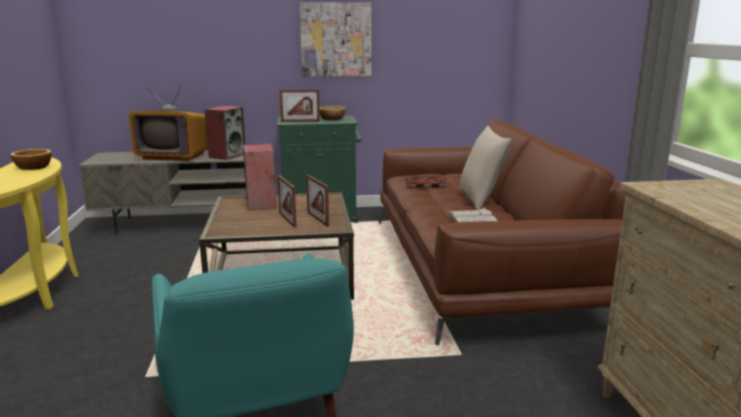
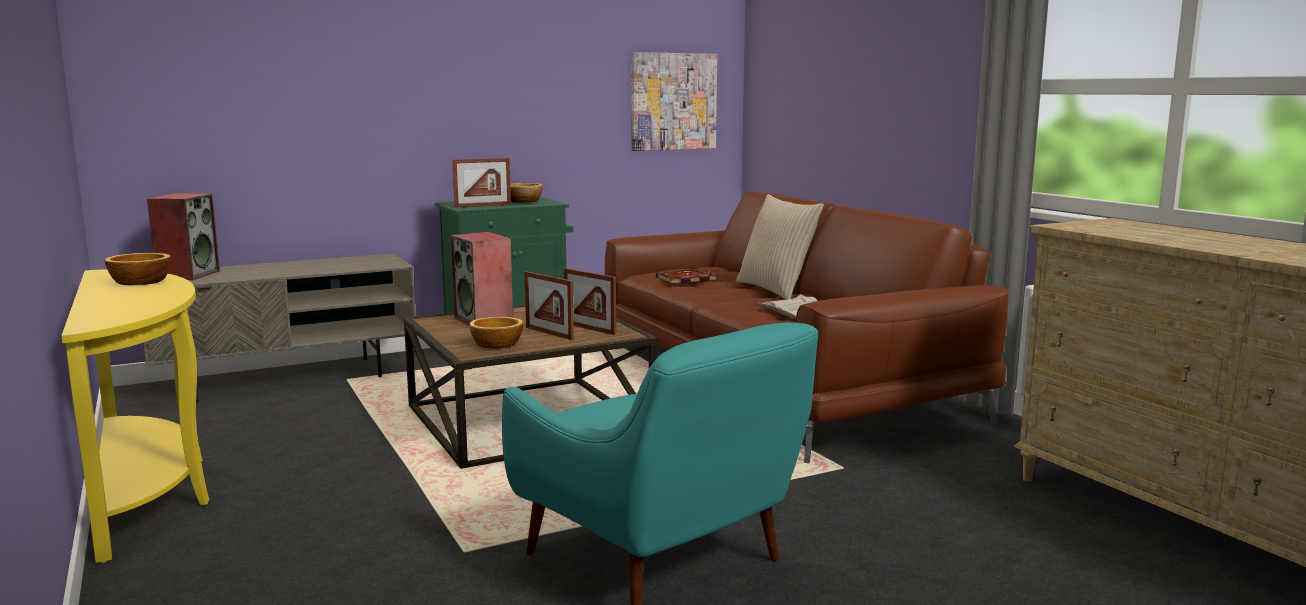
camera: 20 degrees left, 5 degrees down
television [129,84,208,161] -> none
speaker [205,106,245,160] -> speaker moved to [147,193,220,280]
picture [300,2,371,77] -> picture moved to [631,52,717,151]
none -> bowl [469,317,523,349]

